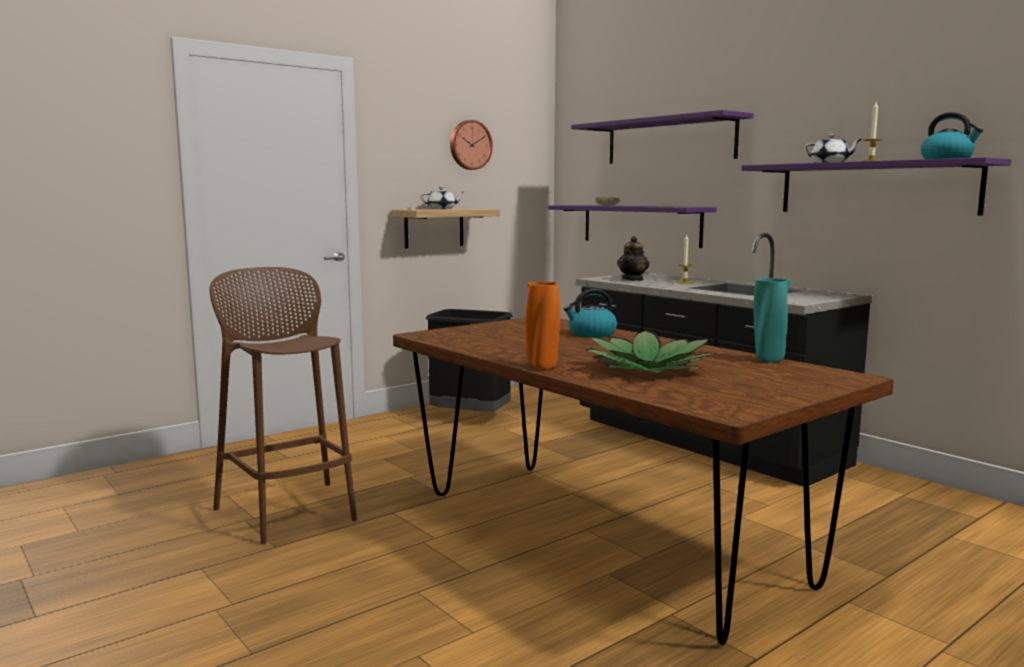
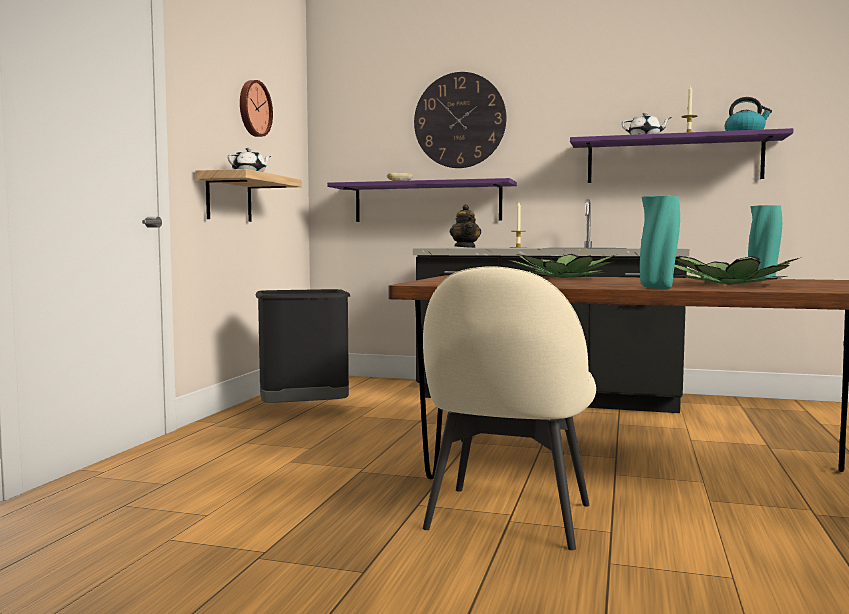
camera: 35 degrees left, 5 degrees down
brown stool [210,267,357,544] -> none
orange vase [525,282,560,370] -> turquoise vase [640,195,680,289]
kettle [564,289,617,337] -> potted plant [509,254,615,278]
purple shelf [571,110,753,164] -> wall clock [414,72,506,168]
none -> beige chair [423,266,596,550]

